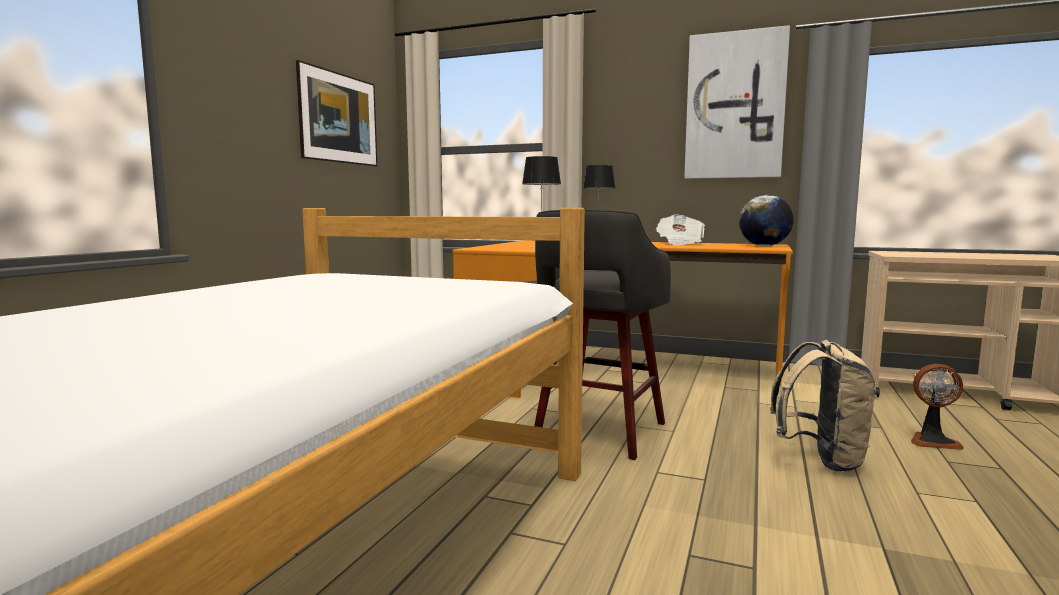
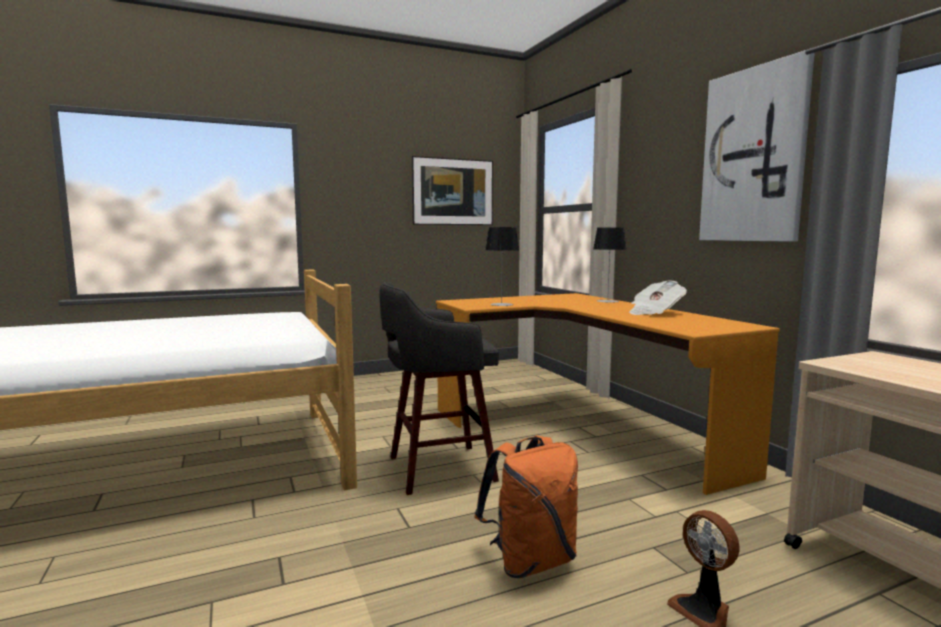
camera: 45 degrees right, 0 degrees up
globe [739,195,794,246] -> none
beige backpack [770,340,876,472] -> orange backpack [474,435,578,578]

